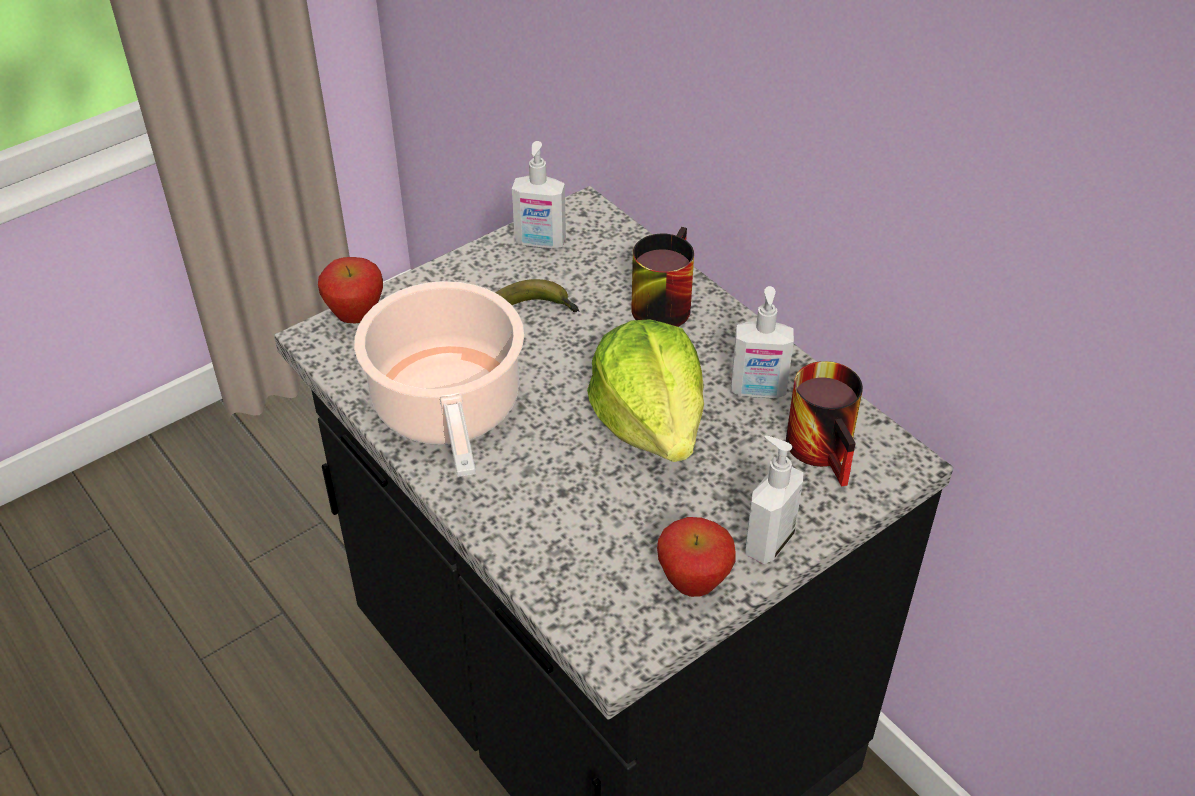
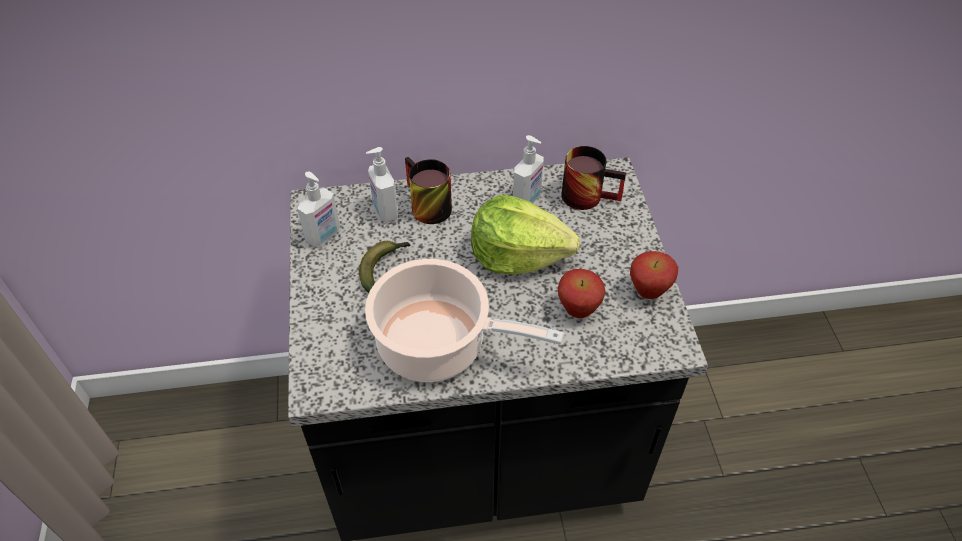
camera: 60 degrees left, 5 degrees up
apple [318,257,383,323] -> apple moved to [558,269,605,318]
soap dispenser [745,436,803,564] -> soap dispenser moved to [366,147,398,223]

